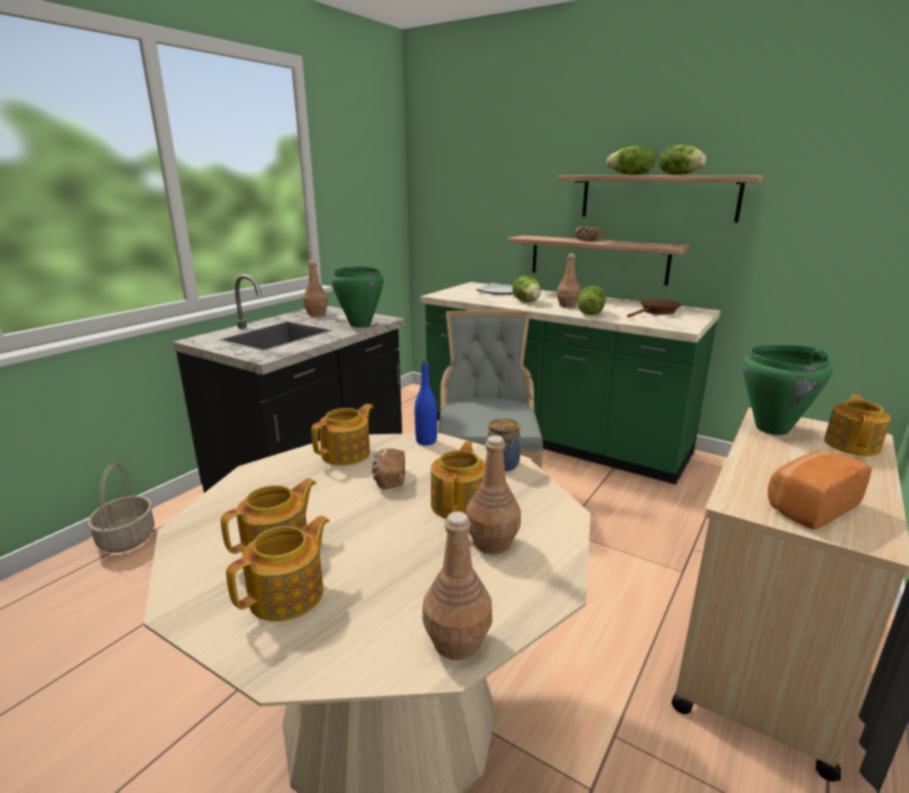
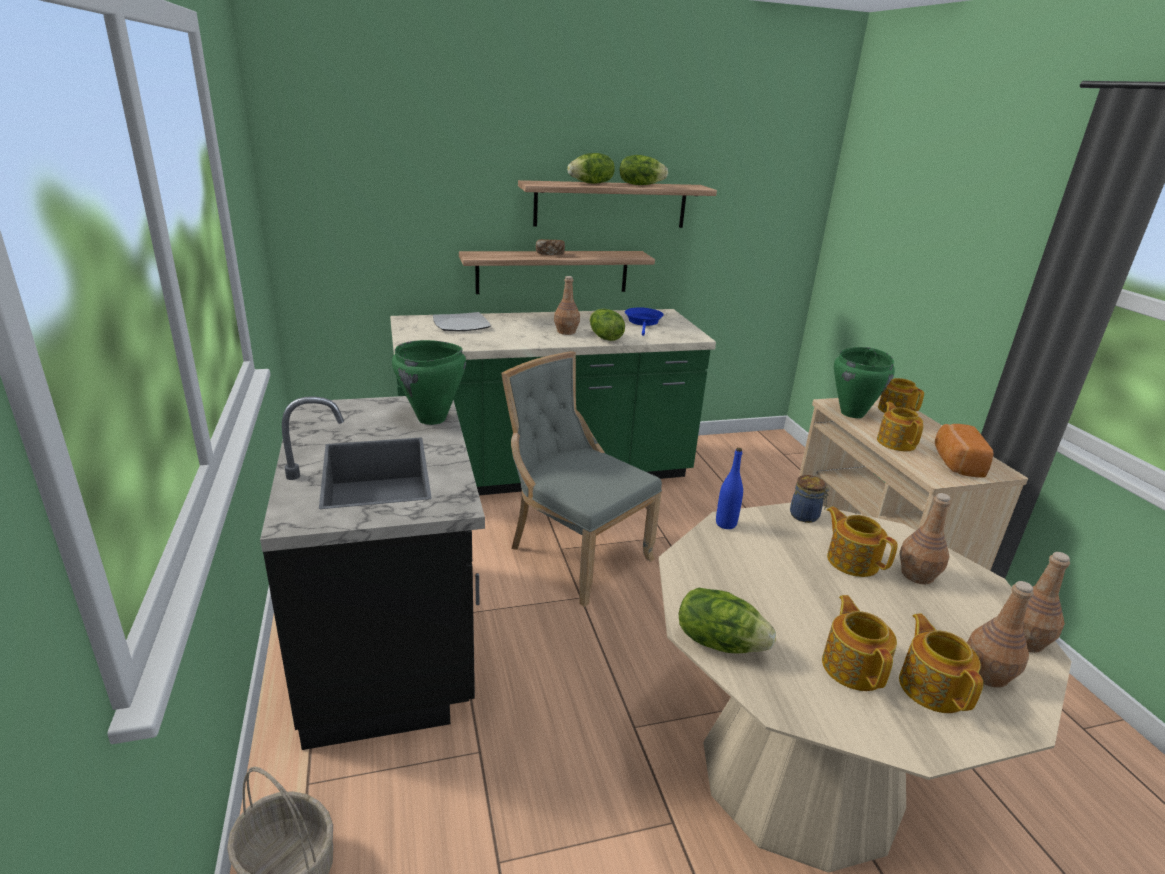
camera: 50 degrees left, 5 degrees up
brown bottle [303,261,328,316] -> brown bottle moved to [967,581,1034,688]
teapot [311,404,374,465] -> teapot moved to [877,402,923,451]
bread [371,448,405,489] -> none
lettuce [512,275,541,302] -> lettuce moved to [679,588,776,654]
brown frying pan [627,299,682,318] -> blue frying pan [625,307,664,336]

